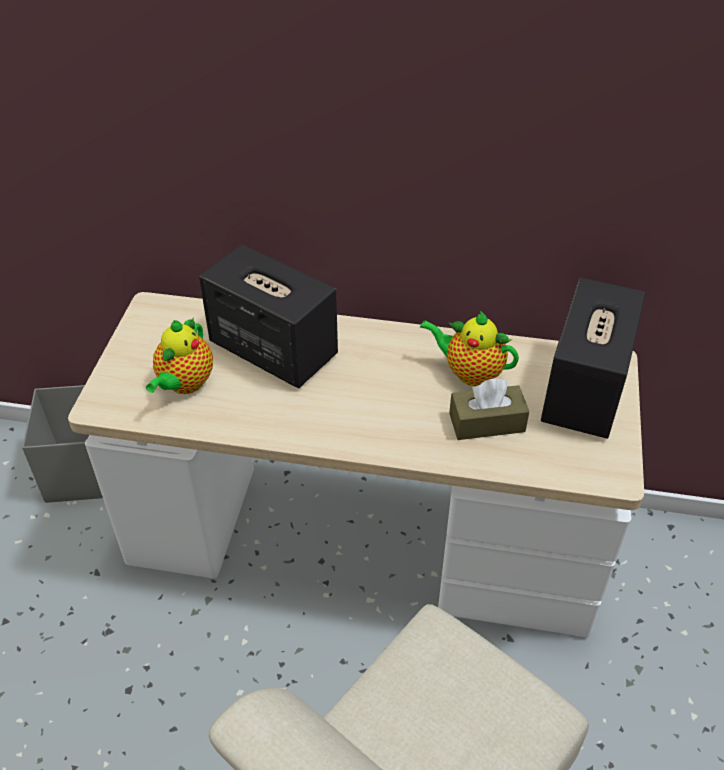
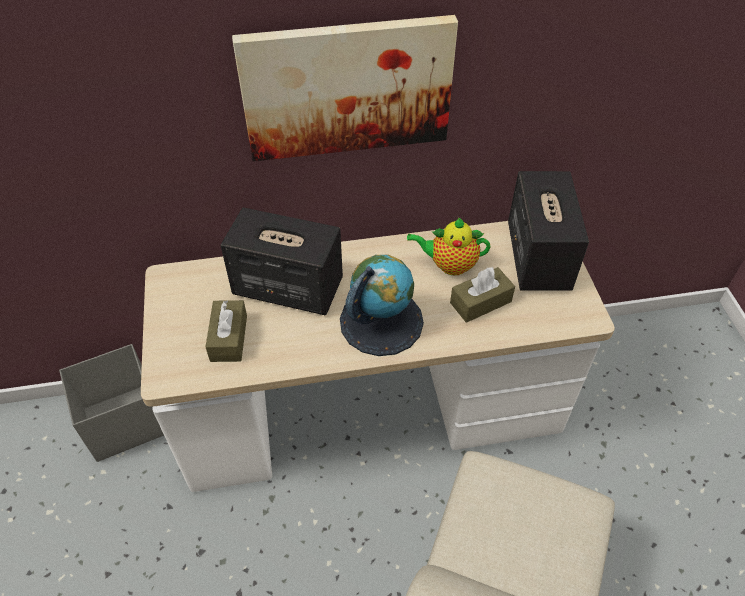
camera: 20 degrees left, 5 degrees up
teapot [146,317,213,394] -> brown tissue box [206,300,247,362]
none -> picture [232,15,458,162]
none -> globe [340,255,424,356]

